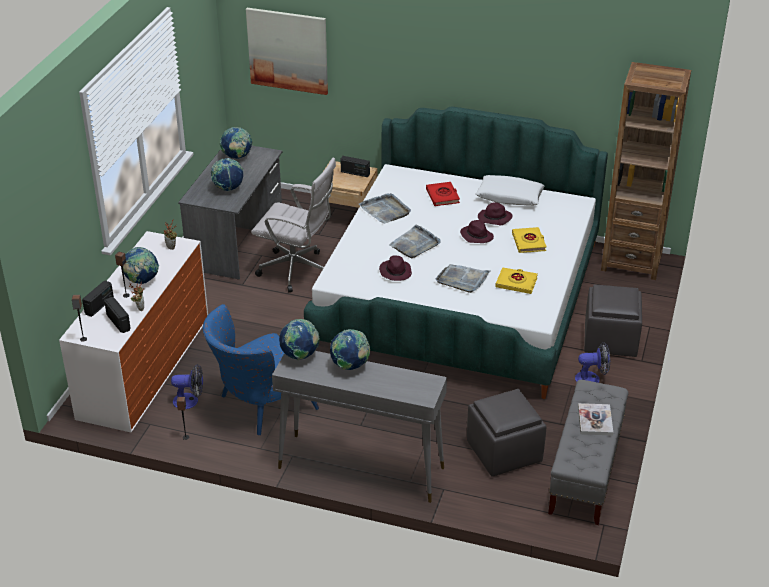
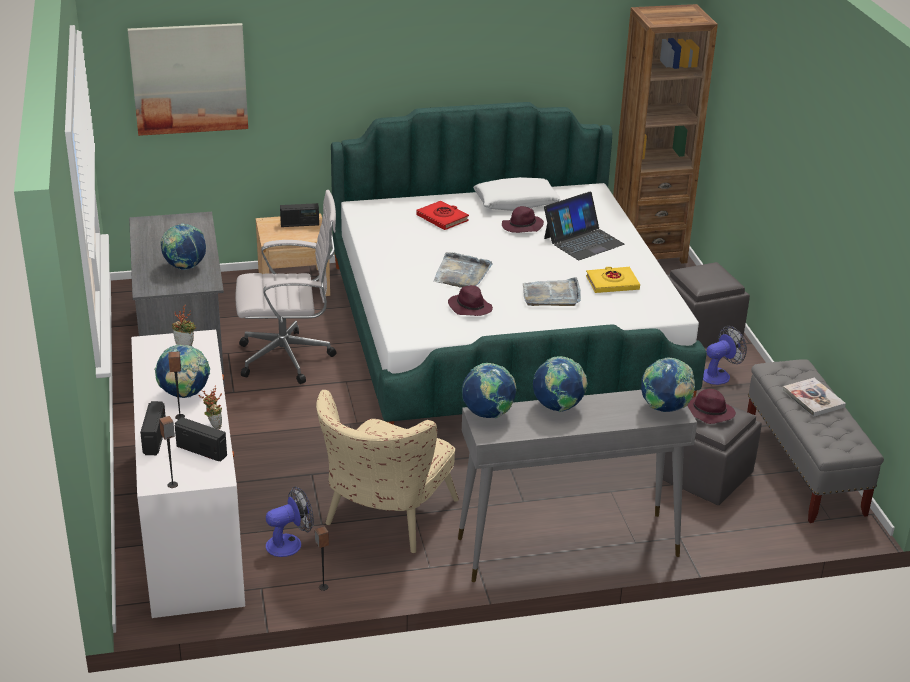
camera: 30 degrees left, 5 degrees down
blue armchair [203,304,319,435] -> beige armchair [316,390,459,553]
globe [220,127,252,159] -> globe moved to [641,357,695,412]
grey tray [359,193,411,224] -> none
purple hat [460,220,494,243] -> purple hat moved to [687,389,736,424]
yellow book [512,227,547,253] -> laptop [544,192,625,260]

